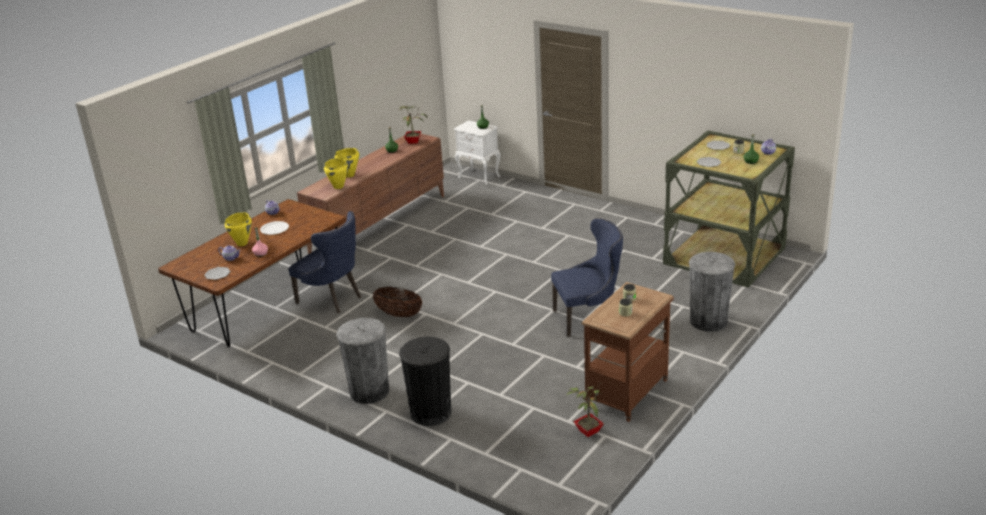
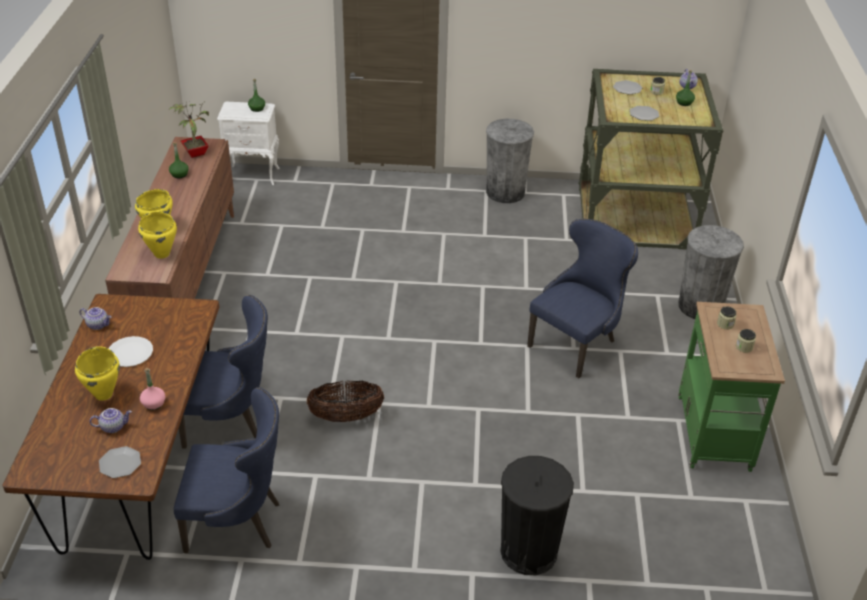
camera: 35 degrees left, 10 degrees up
grey trash can [336,318,389,404] -> grey trash can moved to [486,119,534,203]
potted plant [566,384,604,437] -> none
brown cart [582,282,674,422] -> green cart [678,302,785,472]
none -> blue chair [174,387,280,553]

